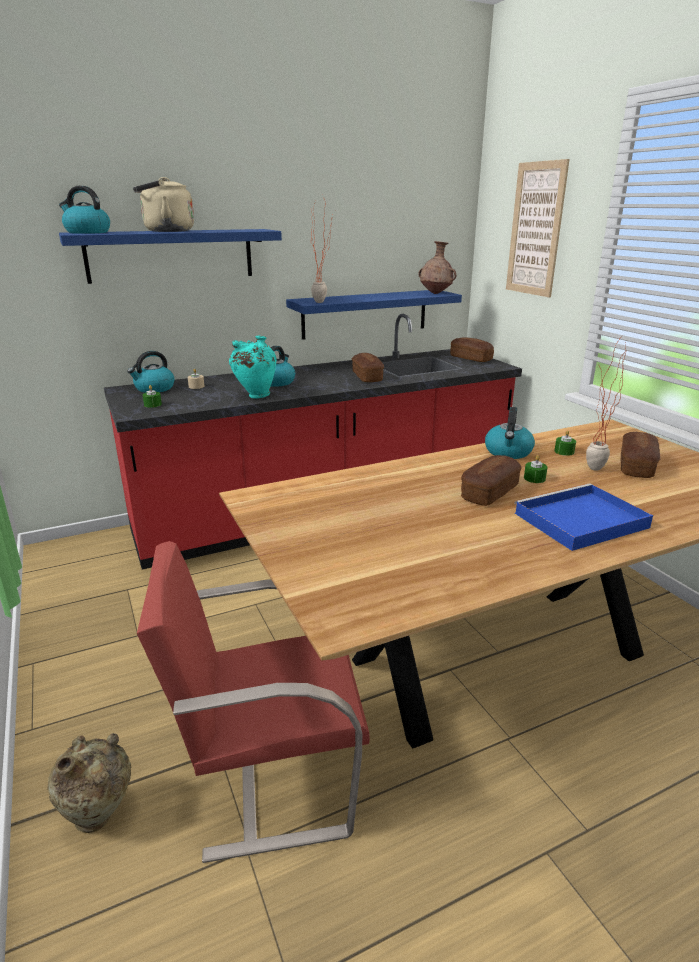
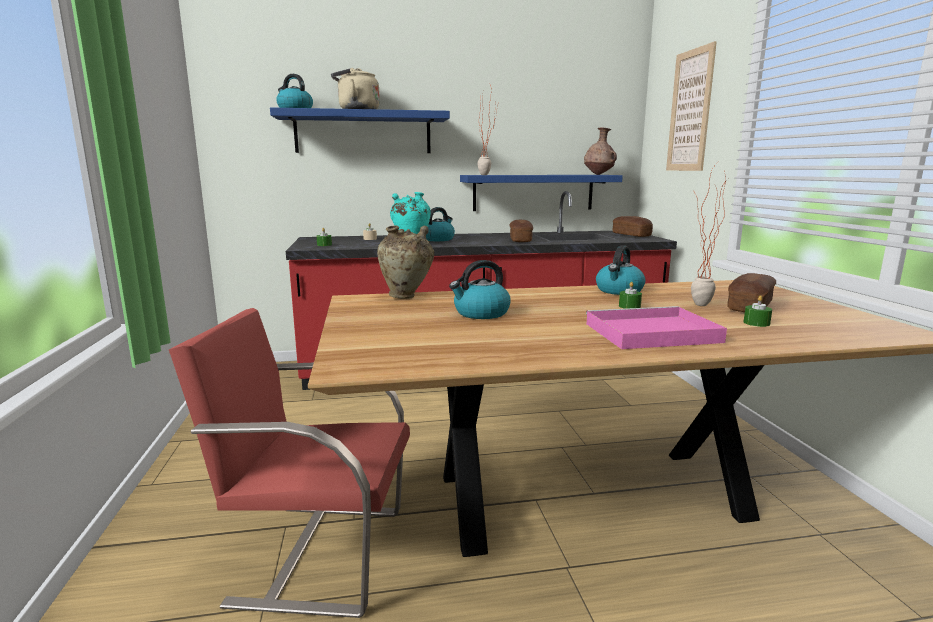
camera: 15 degrees right, 10 degrees down
beige vase [48,733,131,833] -> beige vase moved to [377,225,434,299]
kettle [127,351,175,393] -> kettle moved to [449,260,511,319]
bread [461,455,522,506] -> none
blue tray [514,483,653,551] -> pink tray [586,306,727,349]
green candle [554,430,576,456] -> green candle moved to [744,295,772,327]

